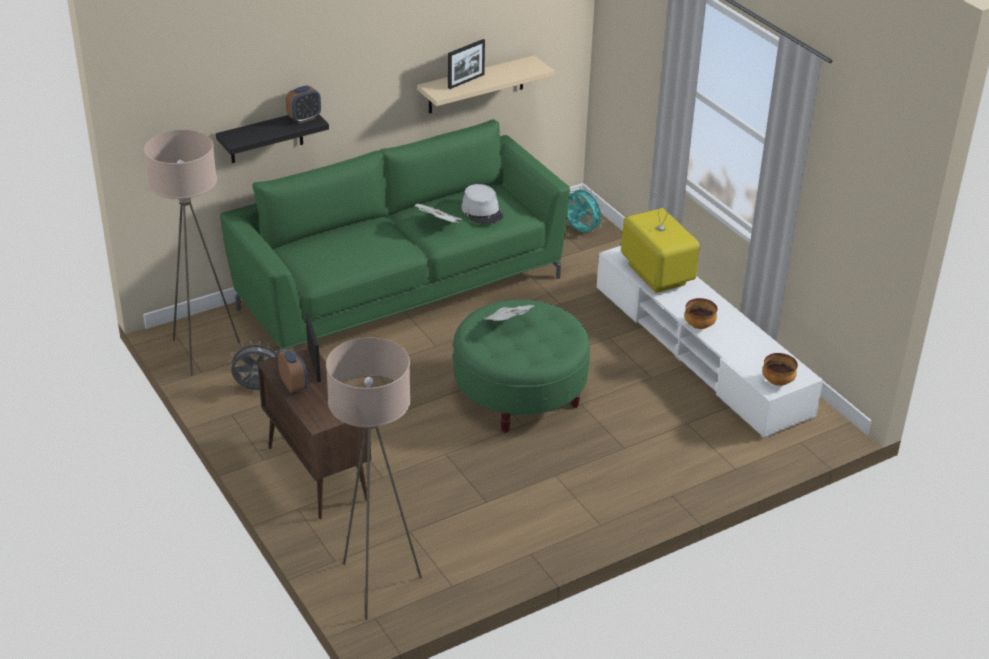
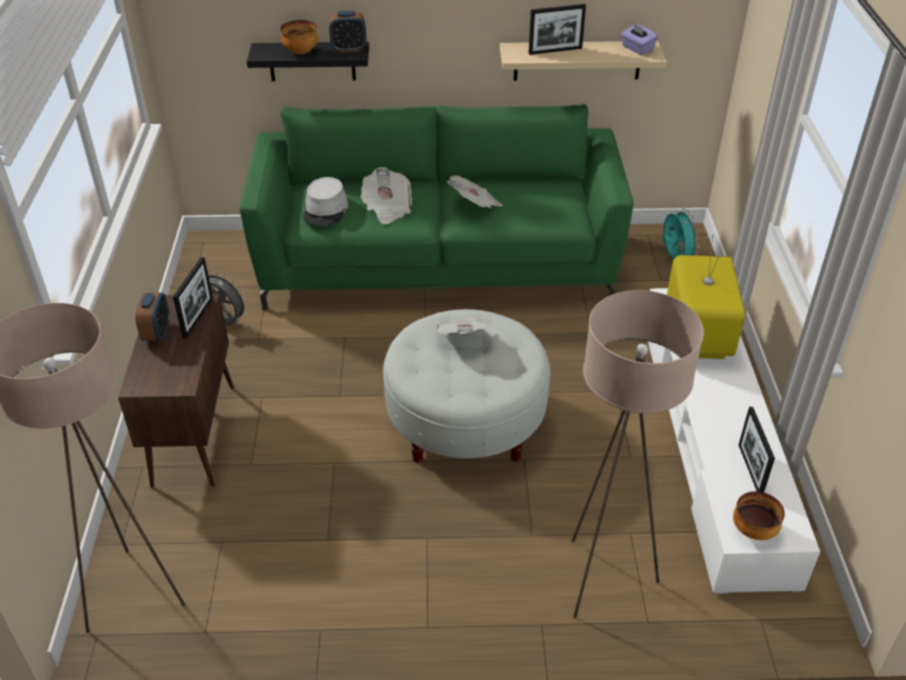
camera: 30 degrees right, 5 degrees up
beige floor lamp [144,130,240,376] -> beige floor lamp moved to [572,290,704,619]
green ottoman [453,300,590,433] -> white ottoman [383,309,550,463]
grey hat [461,184,503,224] -> grey hat moved to [303,177,348,226]
bowl [684,298,718,329] -> bowl moved to [280,20,318,54]
none -> newspaper [361,167,412,224]
none -> purple tissue box [620,23,658,55]
none -> picture frame [739,407,775,492]

